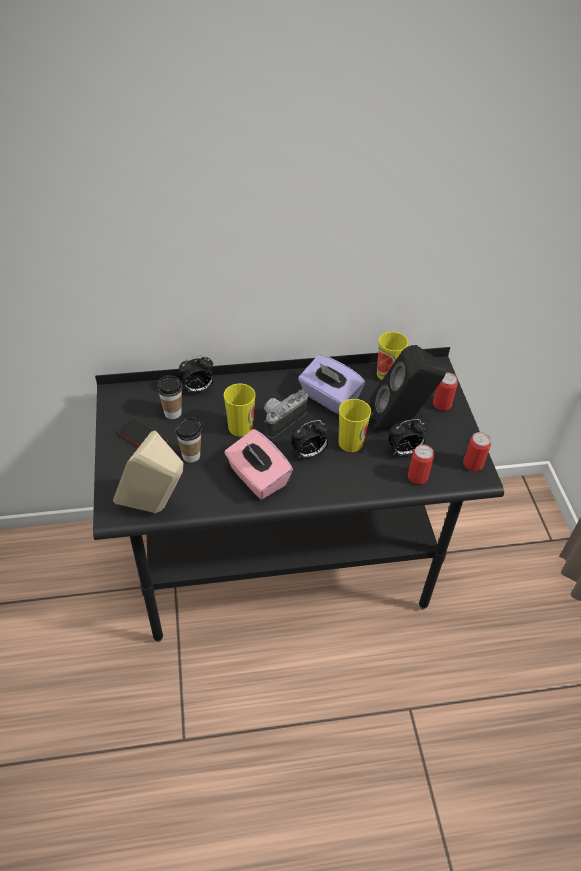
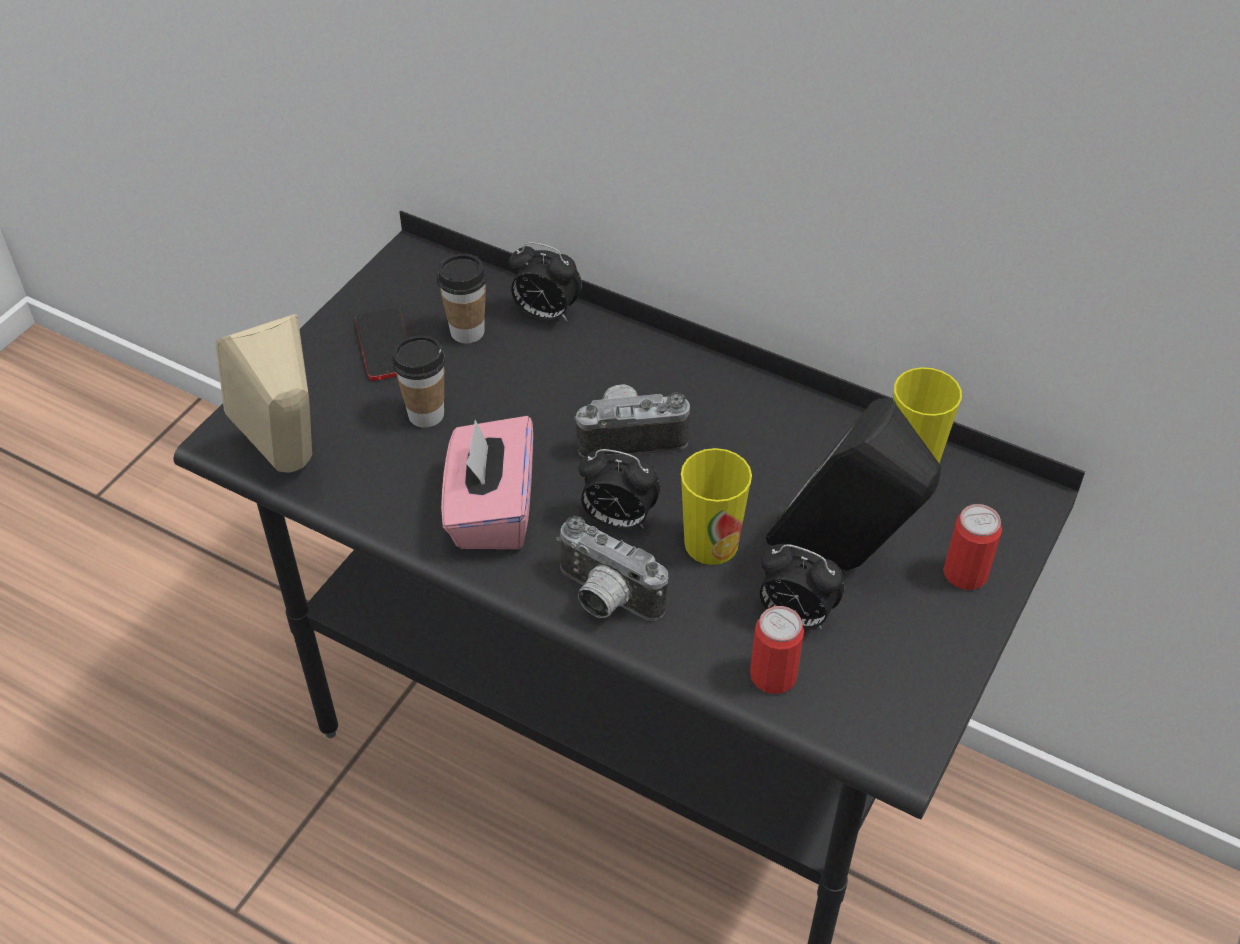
camera: 40 degrees right, 0 degrees up
cup [224,383,255,437] -> none
purple tissue box [298,355,365,414] -> none
can [463,432,491,471] -> none
none -> camera [556,516,669,621]

